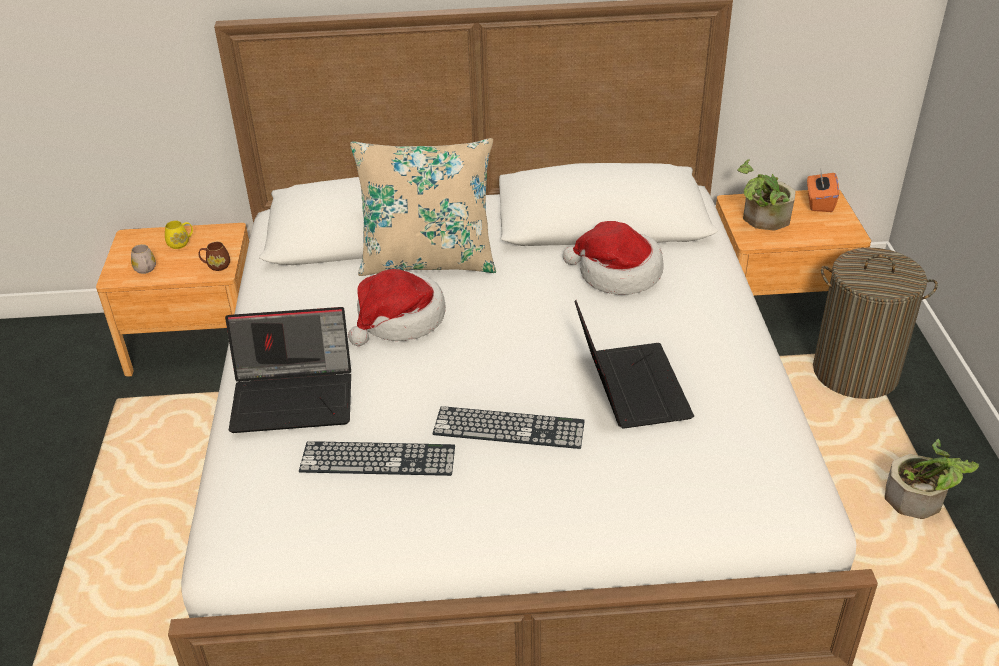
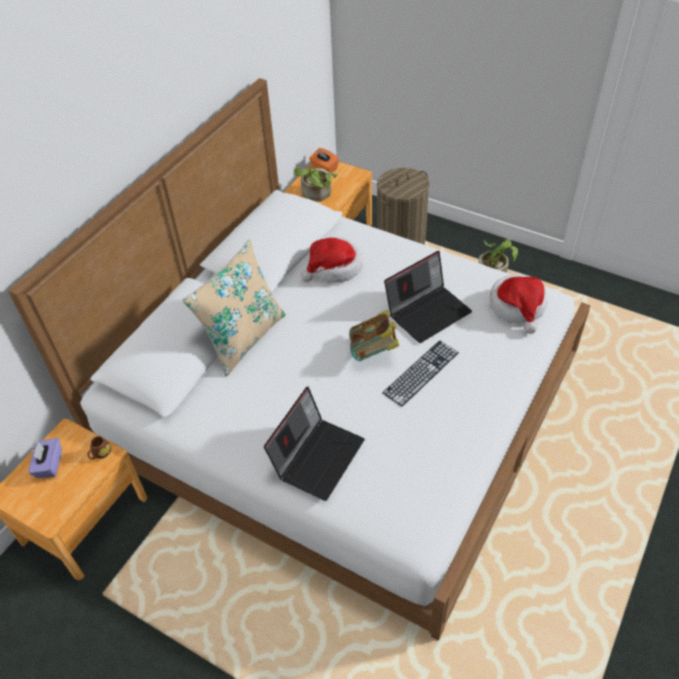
camera: 55 degrees left, 10 degrees up
white mug [131,244,156,274] -> none
yellow mug [165,221,193,249] -> purple tissue box [29,438,62,478]
keyboard [299,441,455,476] -> none
hat [348,269,446,346] -> hat moved to [489,274,548,334]
laptop [574,300,694,429] -> laptop turned 120 degrees clockwise [384,251,472,343]
none -> book [349,310,399,361]

